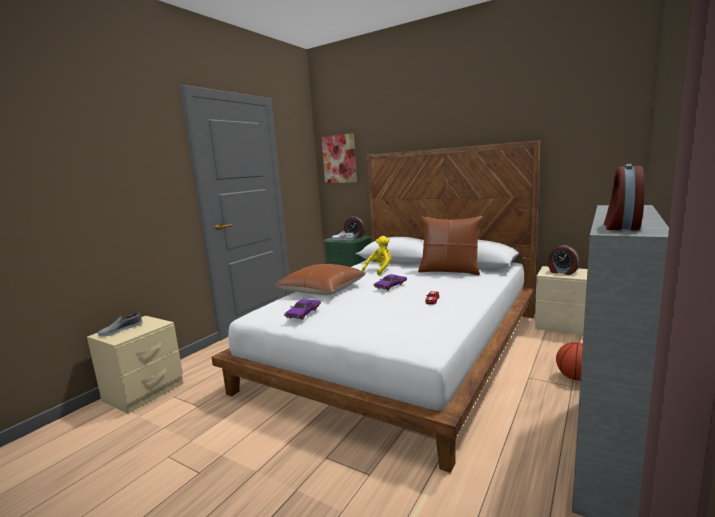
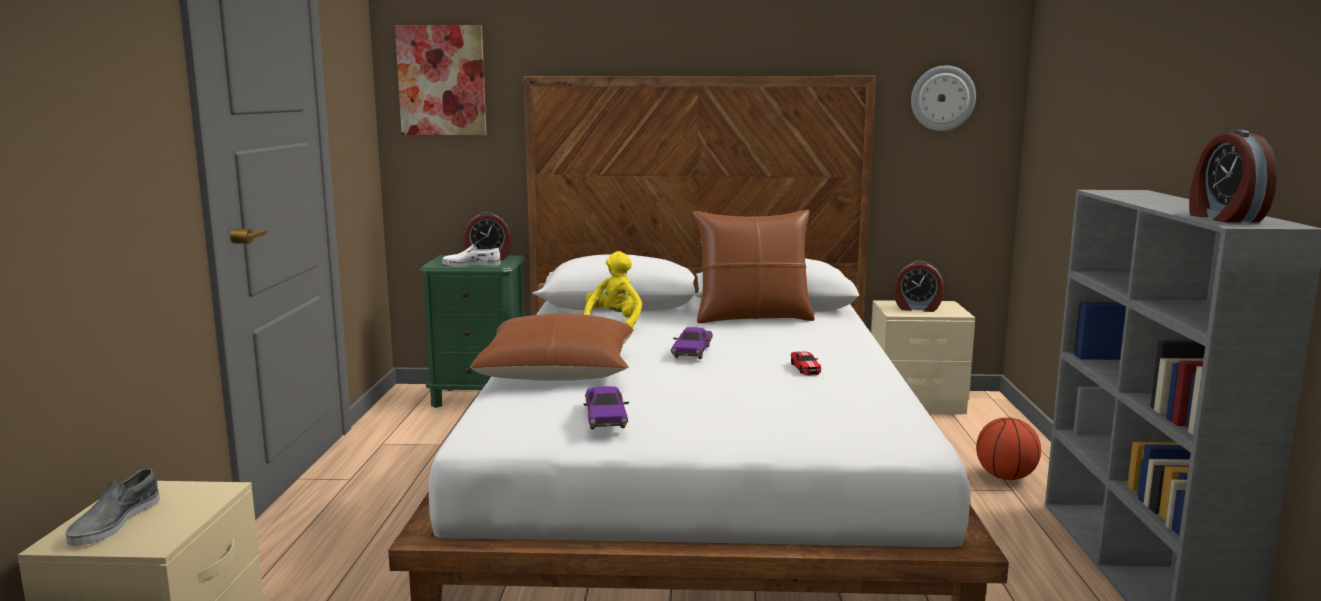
camera: 30 degrees left, 0 degrees up
none -> wall clock [911,66,976,131]

